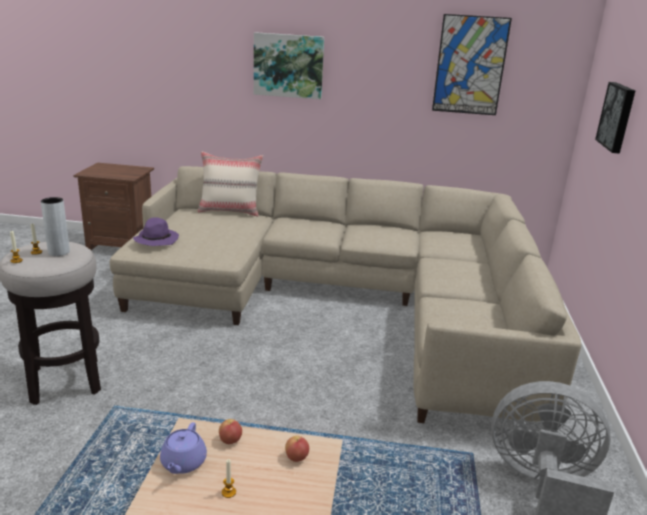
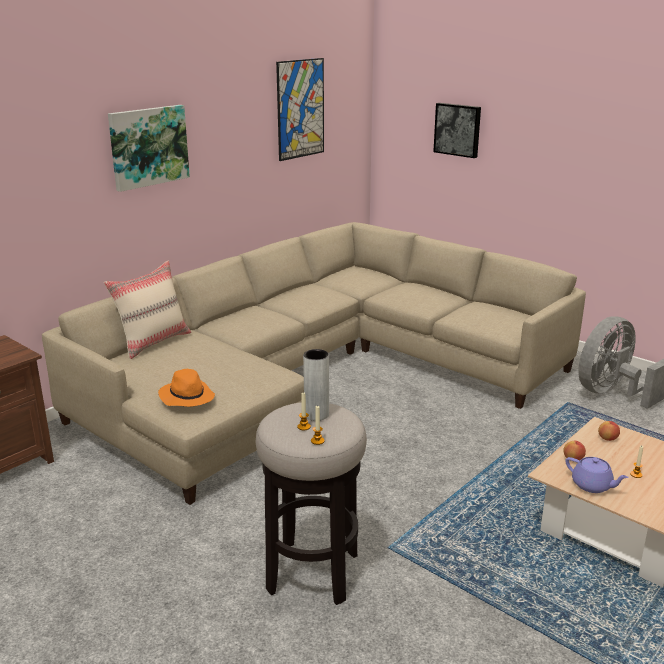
camera: 55 degrees left, 0 degrees up
purple hat [133,218,179,246] -> orange hat [158,369,215,407]

